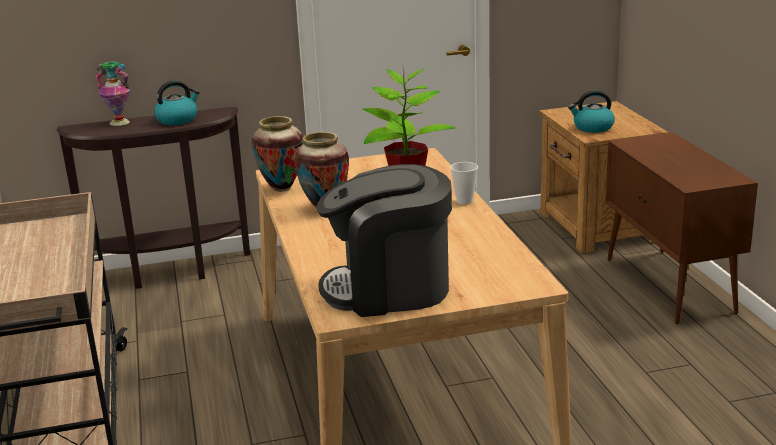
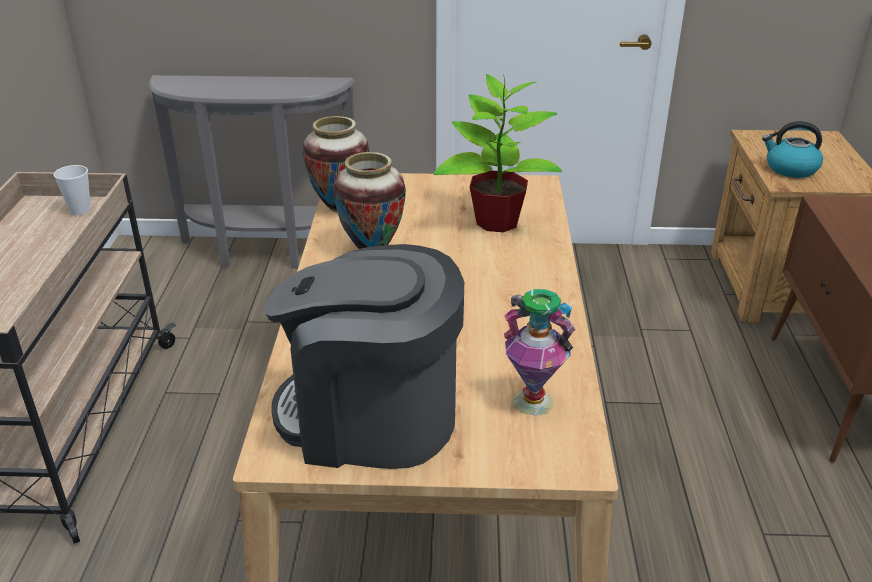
camera: 15 degrees right, 10 degrees up
brown console table [56,107,250,289] -> grey console table [149,75,356,269]
vase [96,62,130,126] -> vase moved to [504,289,575,416]
kettle [154,81,200,125] -> none
cup [450,162,478,204] -> cup moved to [54,165,90,215]

